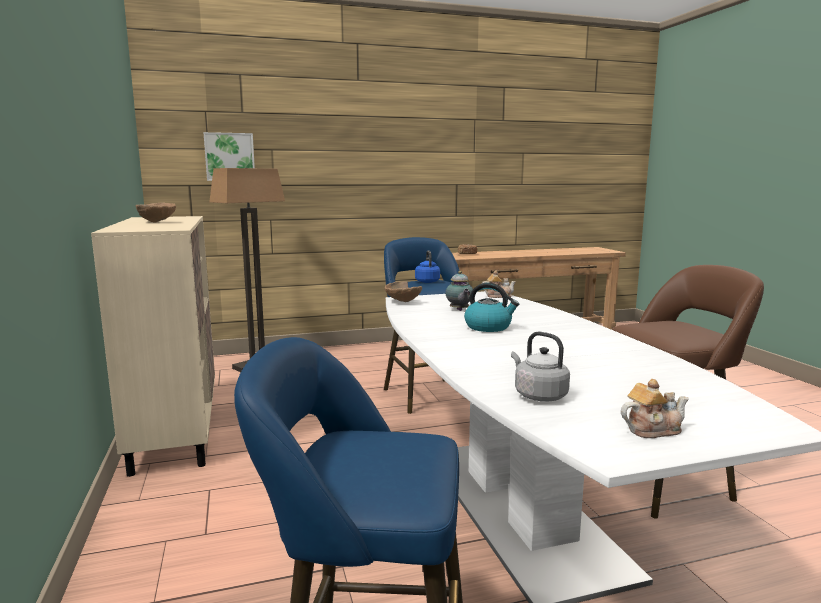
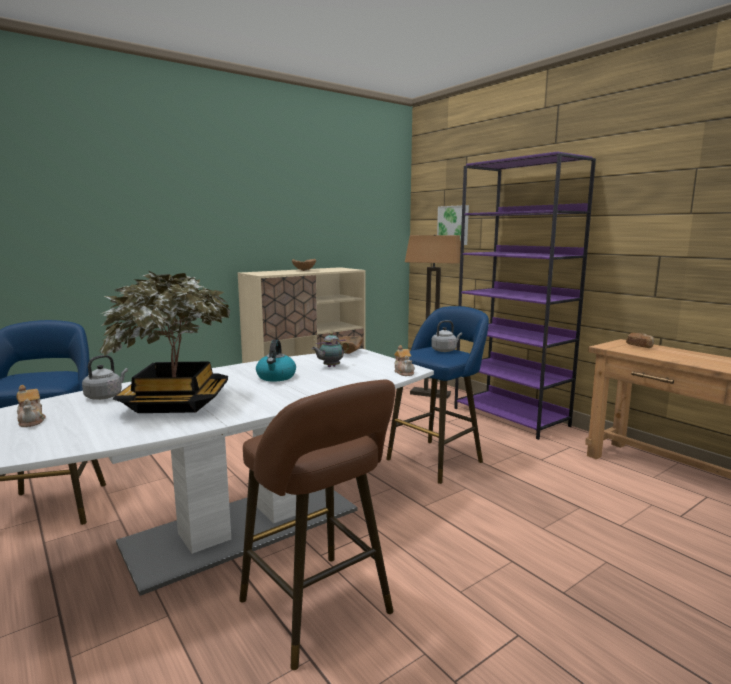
camera: 70 degrees right, 0 degrees up
blue kettle [415,250,440,283] -> grey kettle [431,320,462,352]
none -> potted plant [99,270,230,413]
none -> purple bookcase [454,151,596,440]

